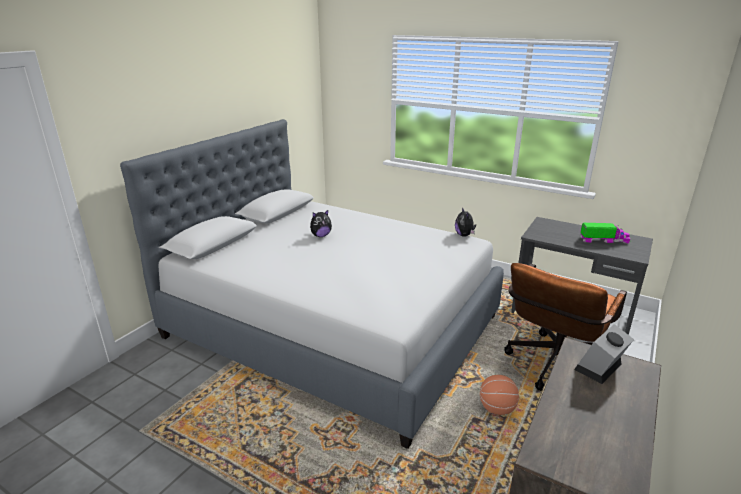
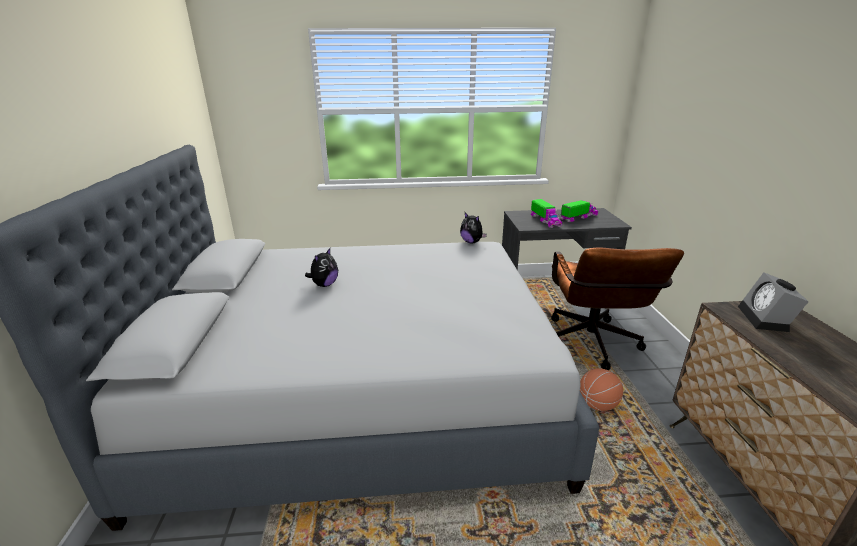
camera: 35 degrees left, 0 degrees up
none -> toy truck [531,199,562,228]

